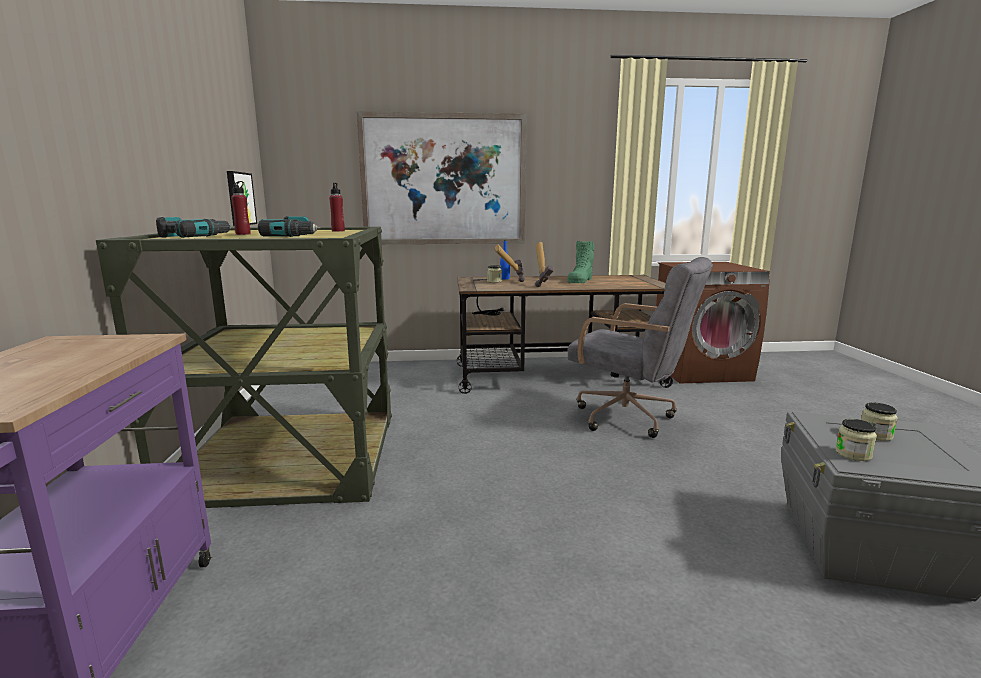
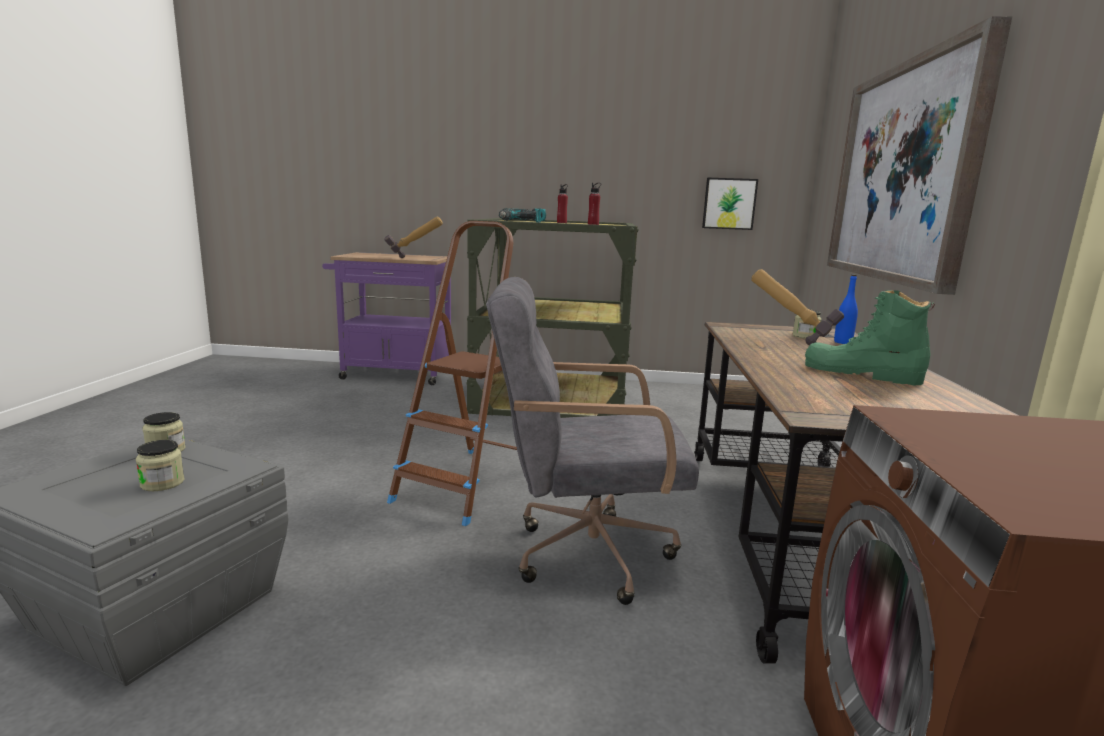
camera: 100 degrees right, 0 degrees up
hammer [535,242,554,287] -> hammer moved to [384,216,443,258]
grey office chair [567,257,713,438] -> grey office chair turned 45 degrees clockwise [486,277,699,605]
none -> brown step ladder [387,221,517,526]

